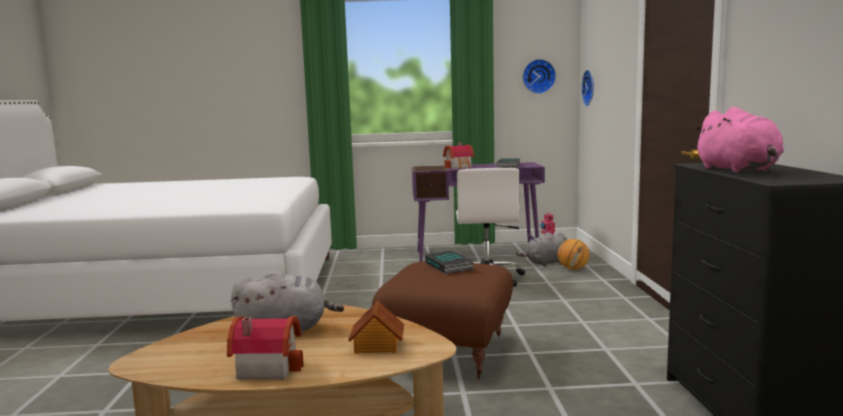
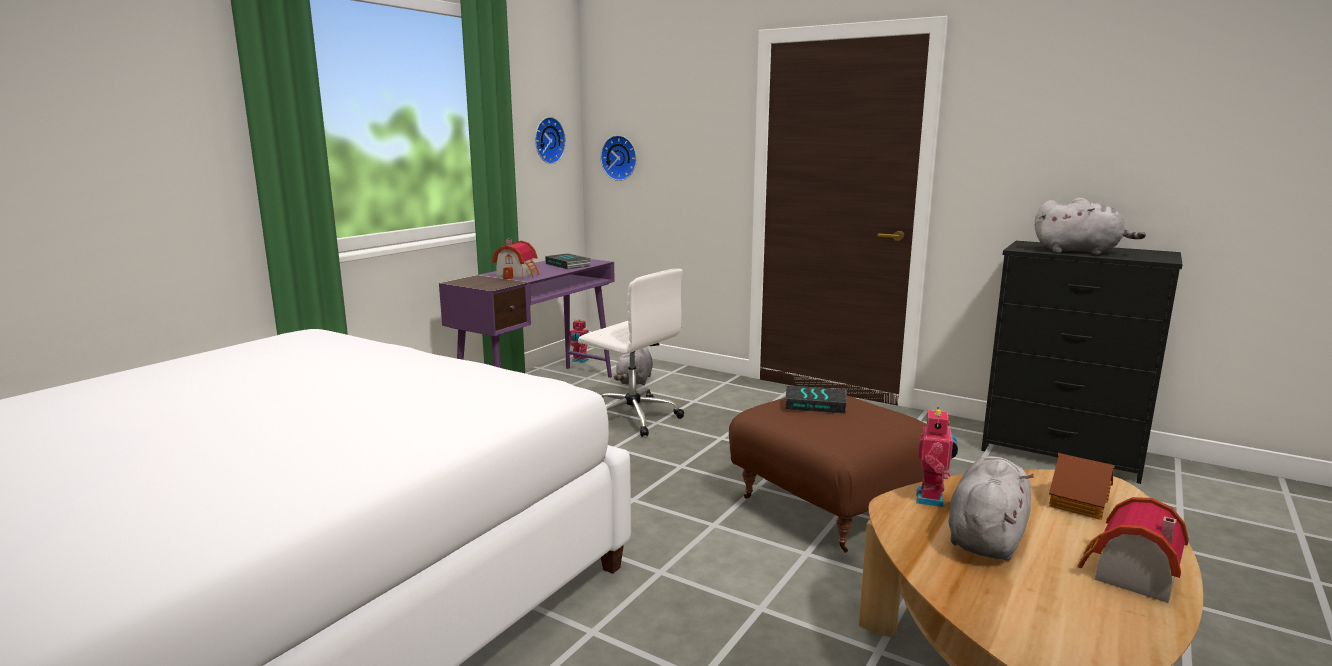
camera: 55 degrees left, 5 degrees up
basketball [557,239,589,270] -> none
pink plush toy [693,107,784,173] -> grey plush toy [1035,198,1146,255]
none -> toy robot [916,407,958,507]

